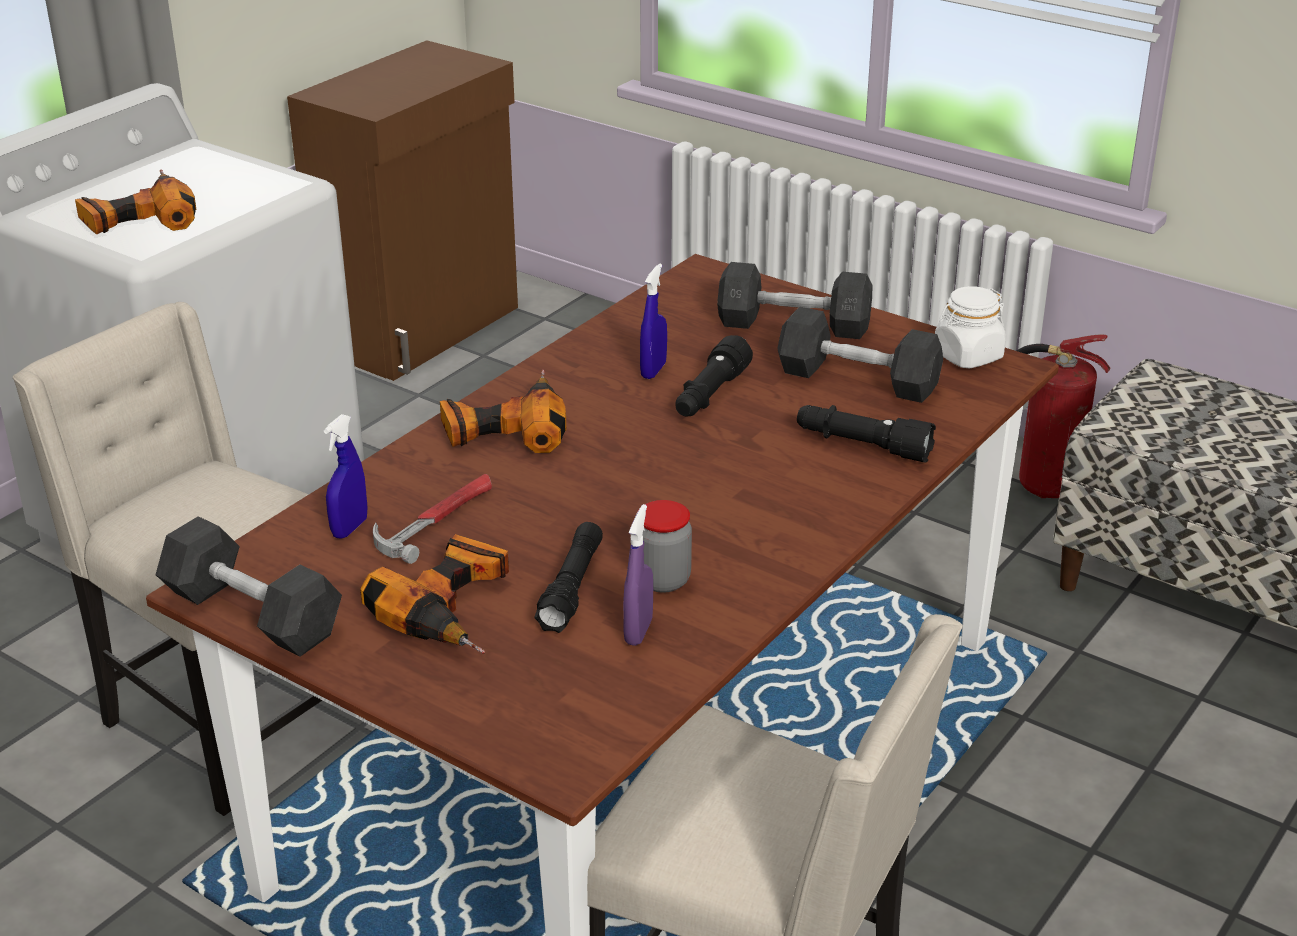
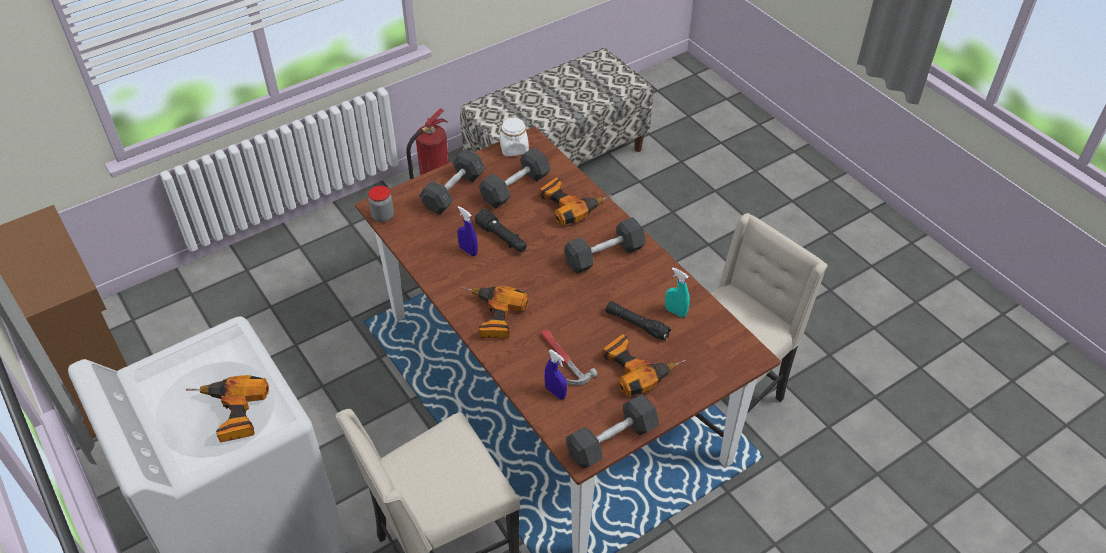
camera: 70 degrees left, 15 degrees up
purple spray bottle [623,504,653,646] -> turquoise spray bottle [665,268,690,318]
jar [637,500,692,593] -> jar moved to [368,186,394,223]
black flashlight [797,405,936,462] -> power drill [539,177,612,226]
none -> grey dumbbell [564,217,645,274]

